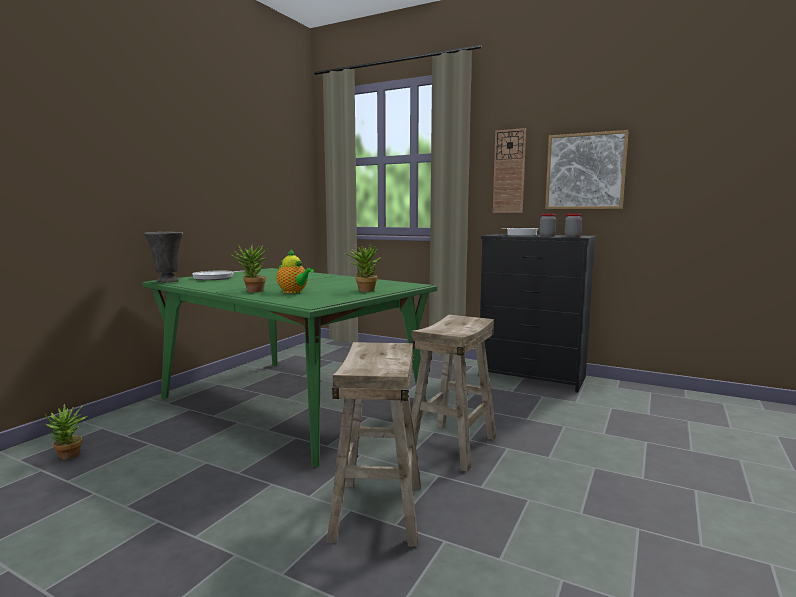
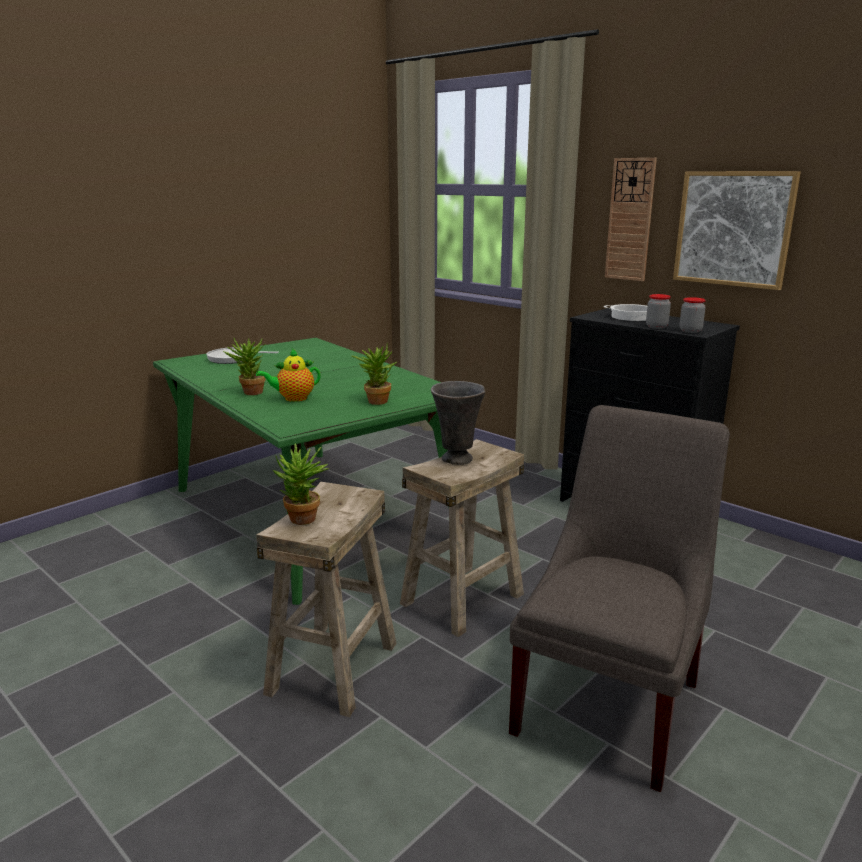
camera: 15 degrees right, 10 degrees up
potted plant [45,404,87,460] -> potted plant moved to [273,444,329,525]
grey vase [144,232,183,283] -> grey vase moved to [431,381,485,465]
teapot [276,249,314,293] -> teapot turned 105 degrees clockwise [256,349,321,402]
none -> grey chair [509,405,730,792]

